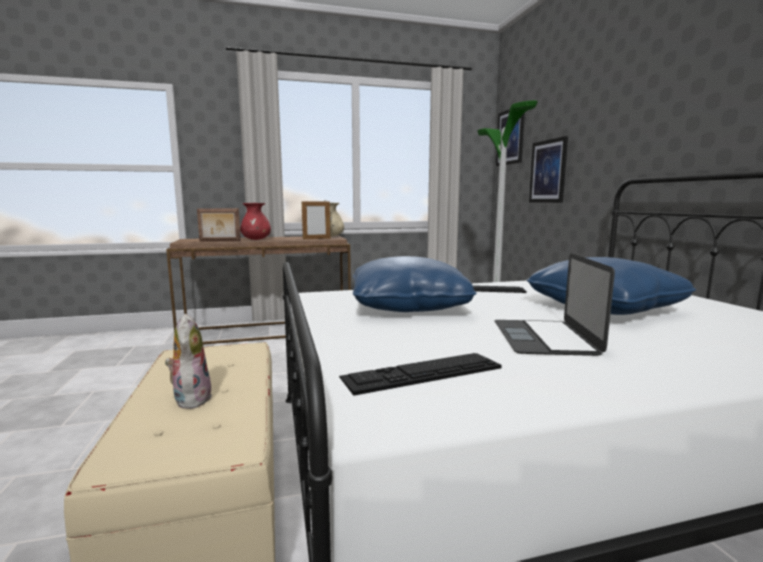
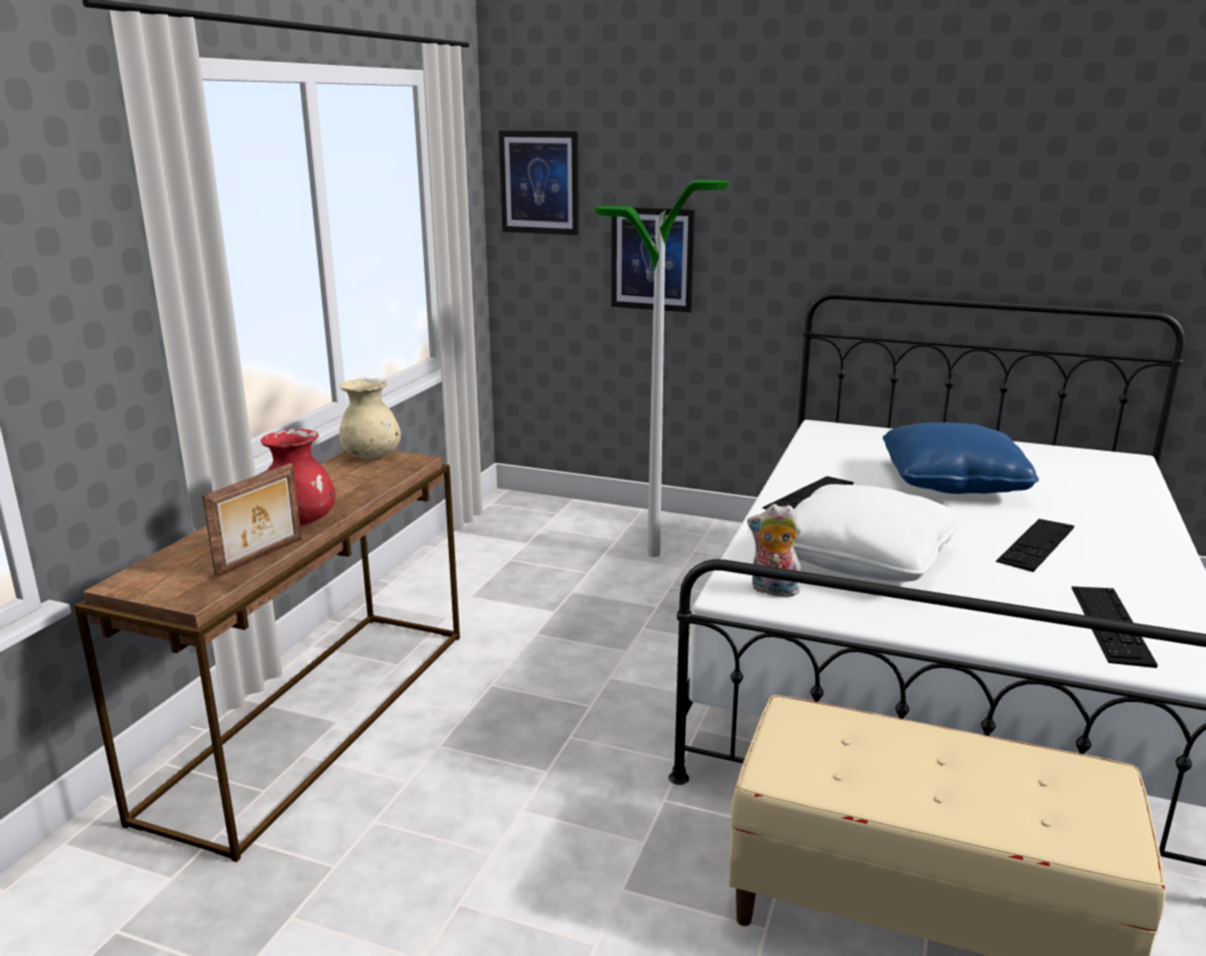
camera: 55 degrees left, 10 degrees up
plush toy [165,314,212,409] -> plush toy moved to [747,504,802,599]
picture frame [302,201,330,239] -> none
blue pillow [353,256,476,312] -> white pillow [794,484,960,582]
laptop [495,253,615,356] -> keyboard [996,519,1074,572]

